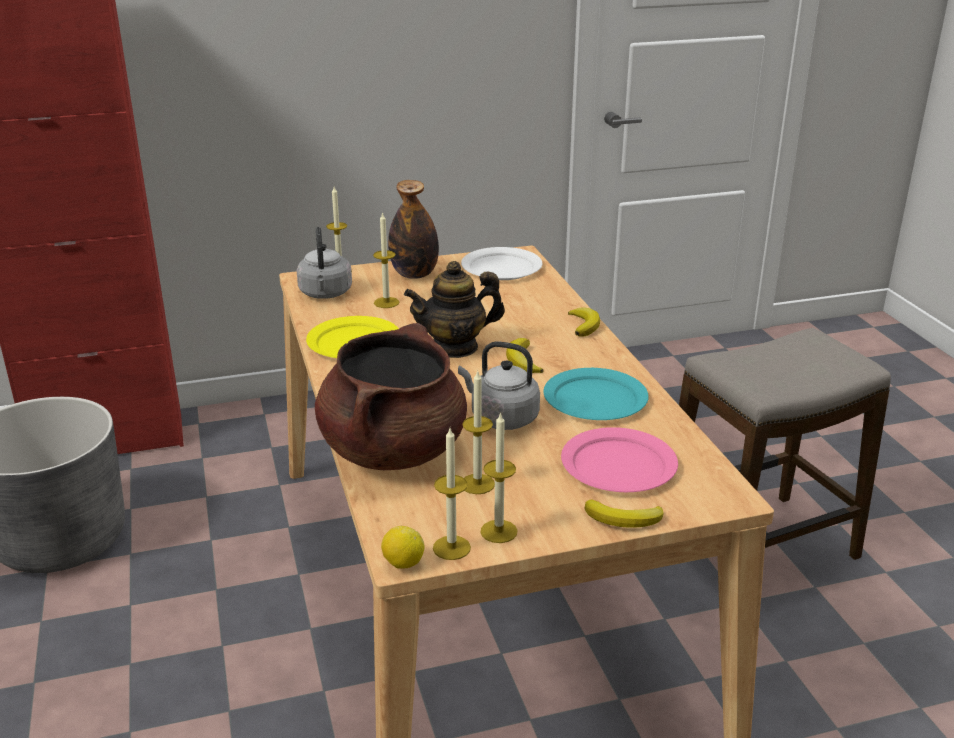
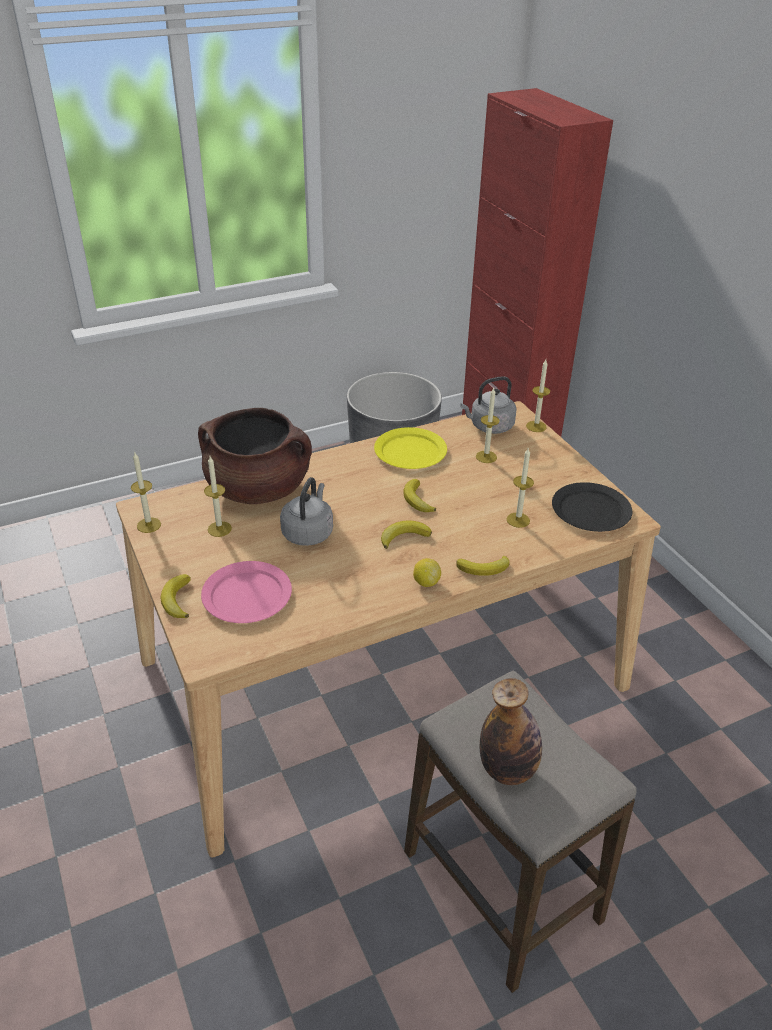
camera: 80 degrees right, 10 degrees up
lemon [381,526,425,569] -> lemon moved to [413,558,441,587]
bottle [388,180,439,279] -> bottle moved to [480,678,542,785]
teapot [404,261,505,358] -> banana [403,479,436,512]
white plate [461,247,543,280] -> black plate [552,482,632,532]
candle [480,412,518,543] -> candle moved to [507,448,534,528]
turquoise plate [543,368,649,420] -> none

